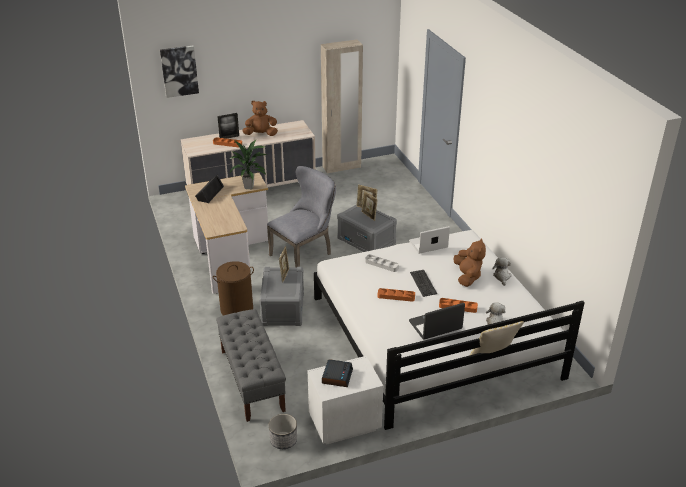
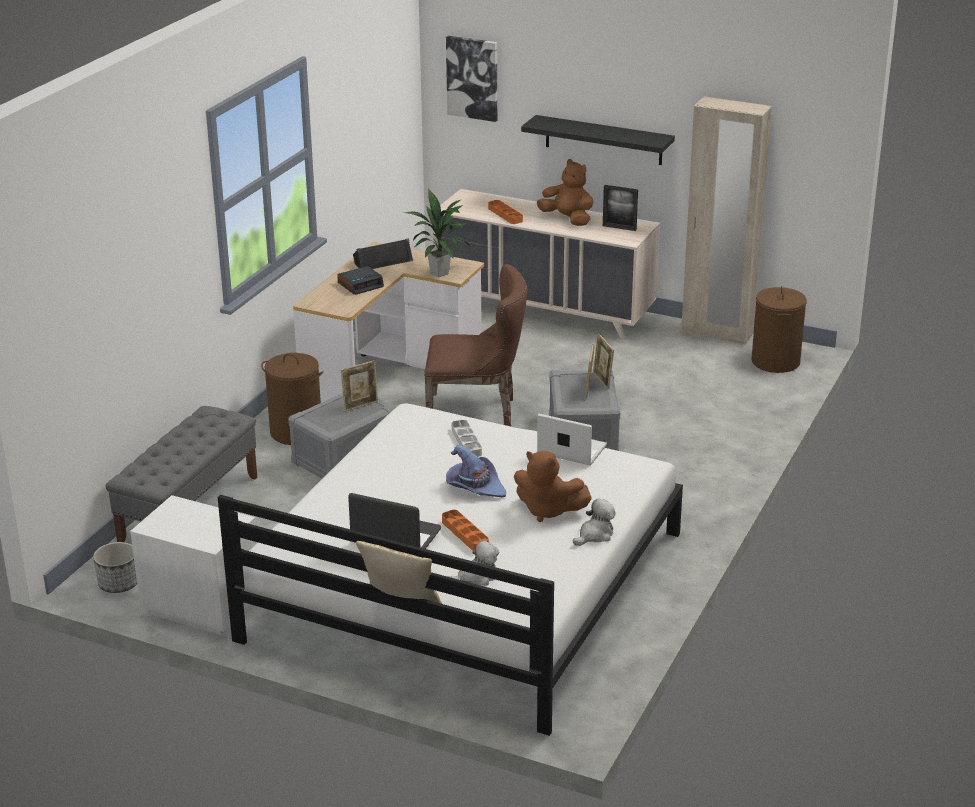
camera: 45 degrees right, 5 degrees down
picture frame [217,113,239,139] -> picture frame moved to [603,185,638,231]
grey chair [267,166,336,267] -> brown chair [424,264,528,427]
alarm clock [322,359,353,387] -> alarm clock moved to [337,266,384,295]
orange tray [378,288,415,302] -> none
keyboard [410,270,437,297] -> purple hat [446,445,506,497]
brown plush toy [454,238,486,287] -> brown plush toy turned 75 degrees clockwise [514,451,592,522]
none -> black shelf [521,115,675,165]
none -> brown laundry basket [751,286,807,373]

